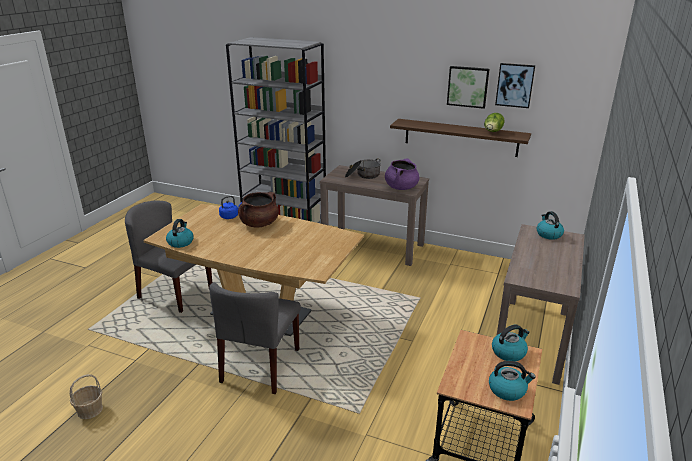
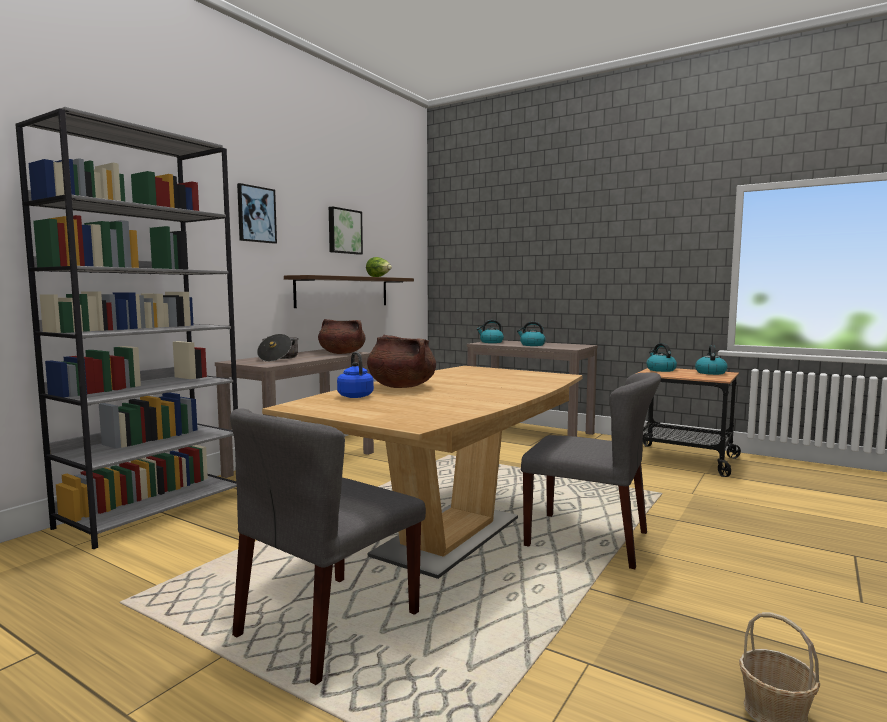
camera: 80 degrees left, 20 degrees down
kettle [166,219,194,248] -> kettle moved to [517,321,546,346]
purple cooking pot [385,158,419,190] -> brown cooking pot [318,319,366,354]
picture [495,63,535,108] -> picture moved to [237,183,277,244]

